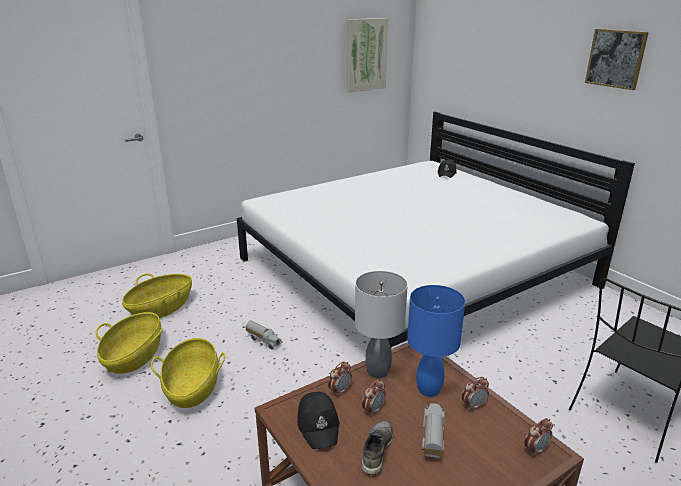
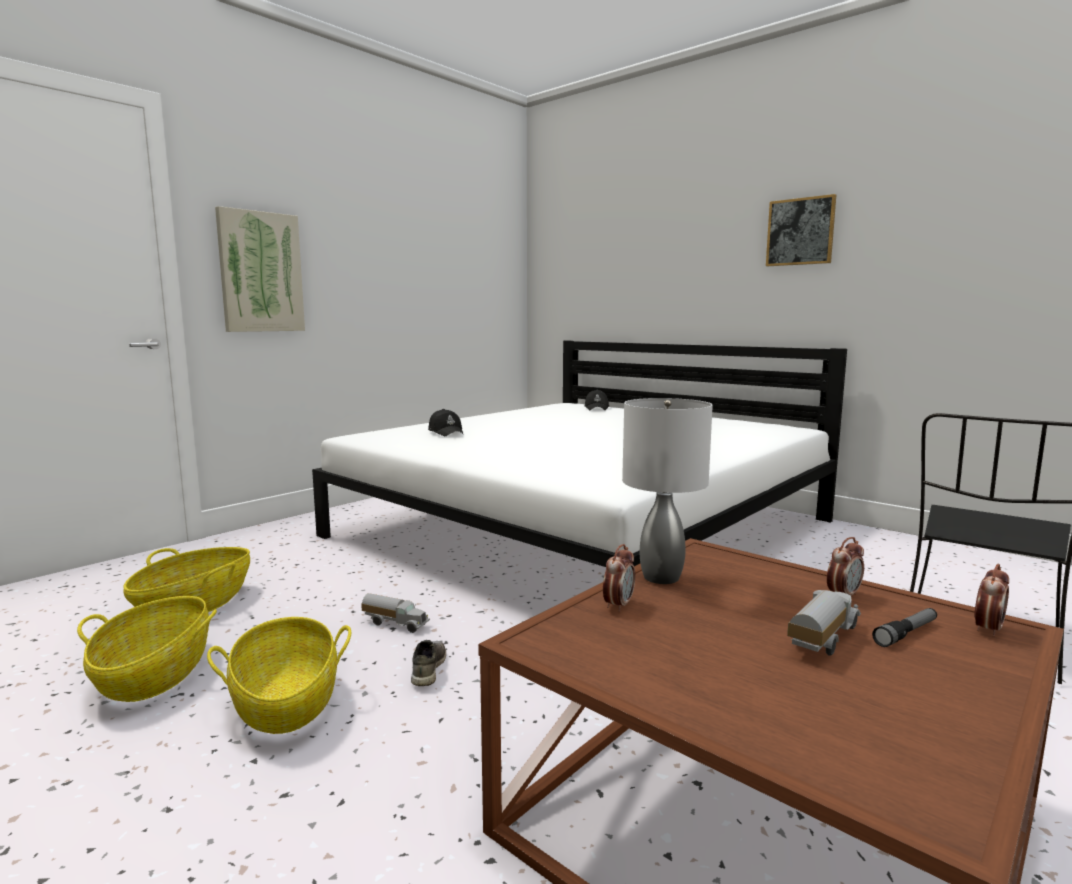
camera: 15 degrees left, 15 degrees down
black cap [297,392,339,449] -> black cap moved to [428,409,463,436]
picture [347,18,388,92] -> picture moved to [215,206,305,332]
grey shoe [361,421,393,475] -> grey shoe moved to [411,640,446,686]
alarm clock [362,379,386,417] -> none
blue table lamp [407,285,465,397] -> none
toy truck [422,403,445,458] -> toy truck turned 45 degrees clockwise [787,590,861,656]
none -> flashlight [872,608,937,647]

